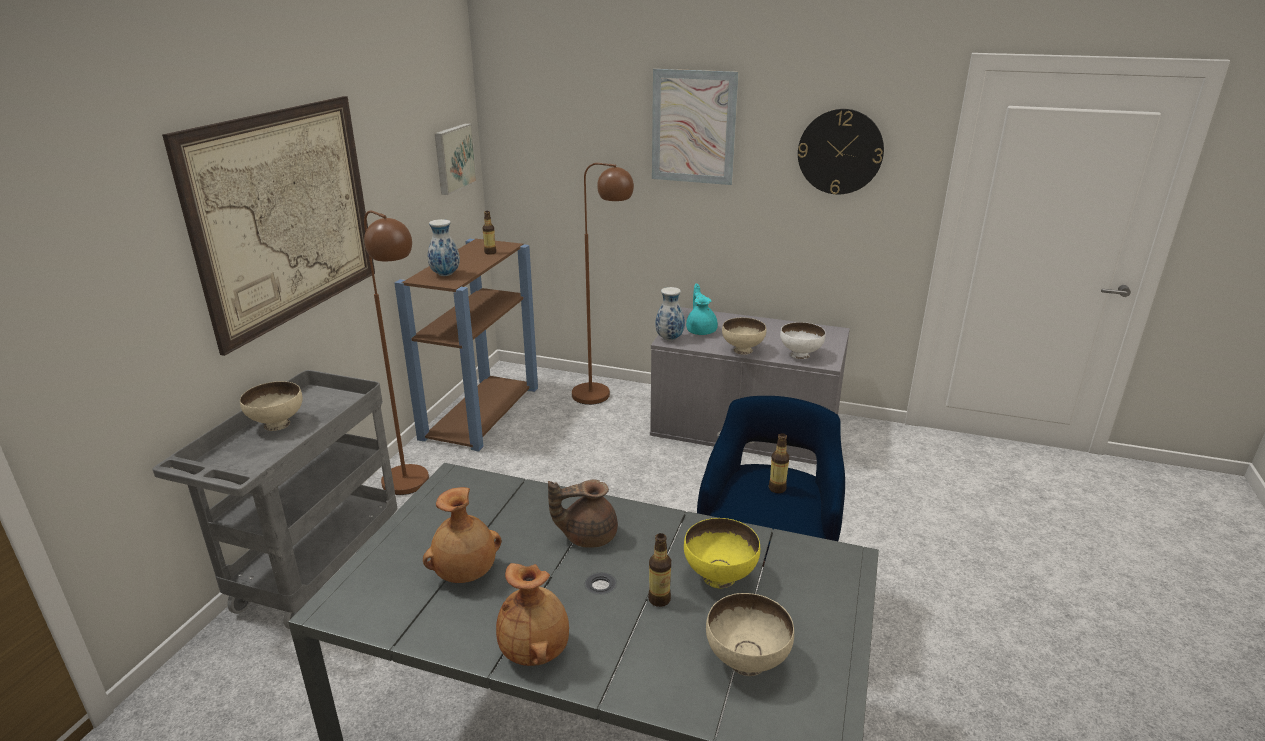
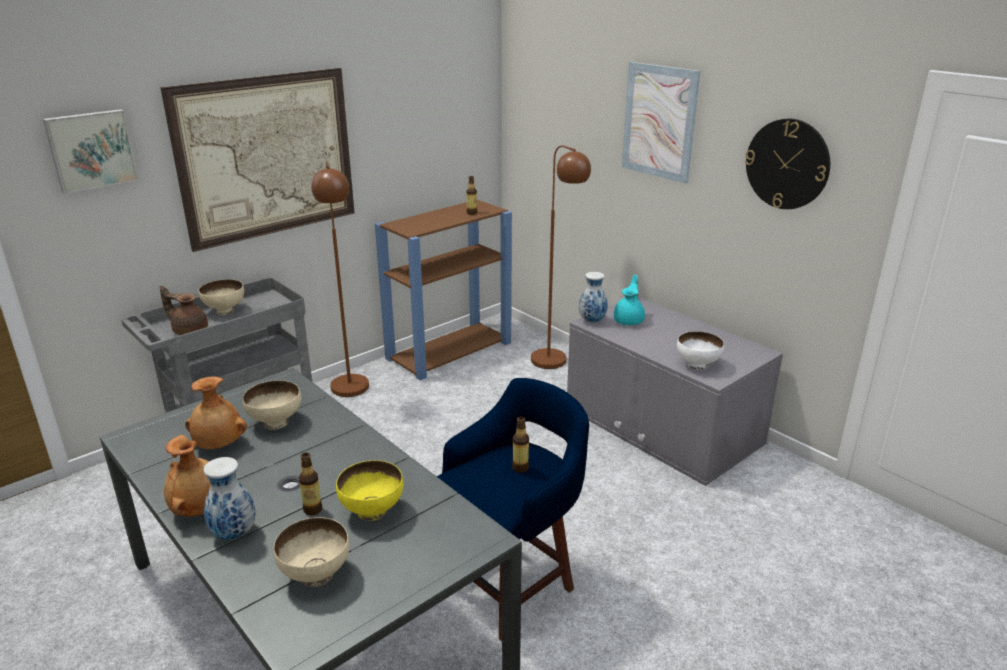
camera: 30 degrees right, 0 degrees up
vase [428,219,460,276] -> vase moved to [203,457,256,540]
picture [435,123,477,195] -> picture moved to [43,109,139,194]
brown teapot [548,479,618,548] -> brown teapot moved to [160,286,208,335]
beige bowl [722,318,766,355] -> beige bowl moved to [243,380,301,430]

